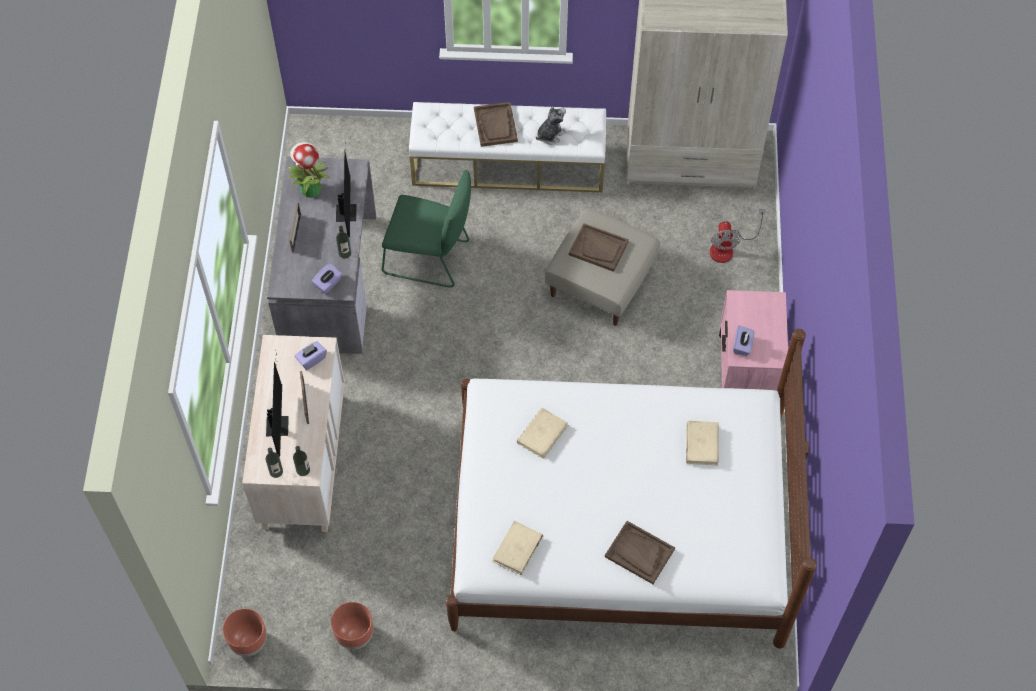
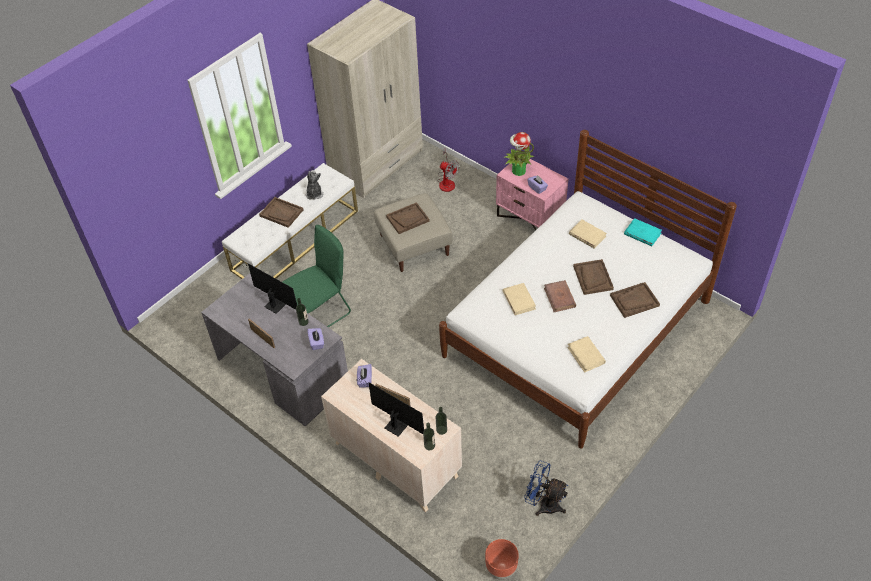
camera: 50 degrees left, 10 degrees down
potted plant [287,142,330,198] -> potted plant moved to [504,132,535,176]
brown planter [331,602,373,650] -> blue fan [524,460,568,516]
none -> brown book [544,280,576,312]
none -> brown tray [573,259,614,295]
none -> turquoise book [624,218,662,246]

